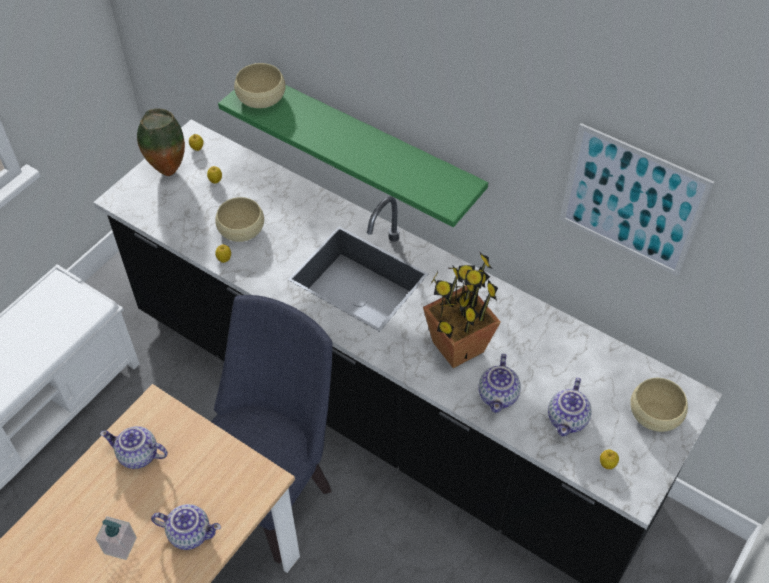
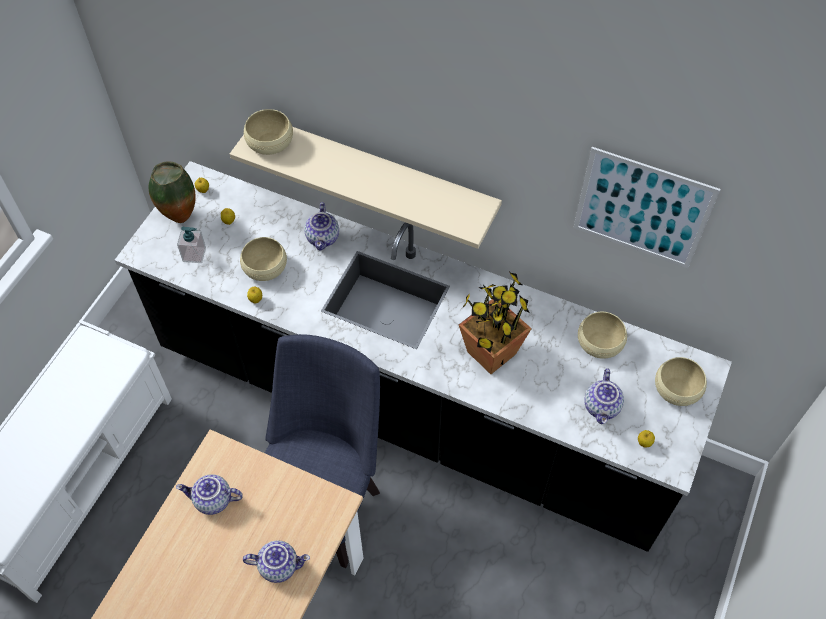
camera: 10 degrees left, 5 degrees up
soap dispenser [96,516,137,560] -> soap dispenser moved to [177,227,206,263]
green shelf [218,85,488,227] -> beige shelf [230,127,502,249]
teapot [478,354,521,413] -> teapot moved to [304,202,339,251]
none -> beige bowl [578,312,627,359]

